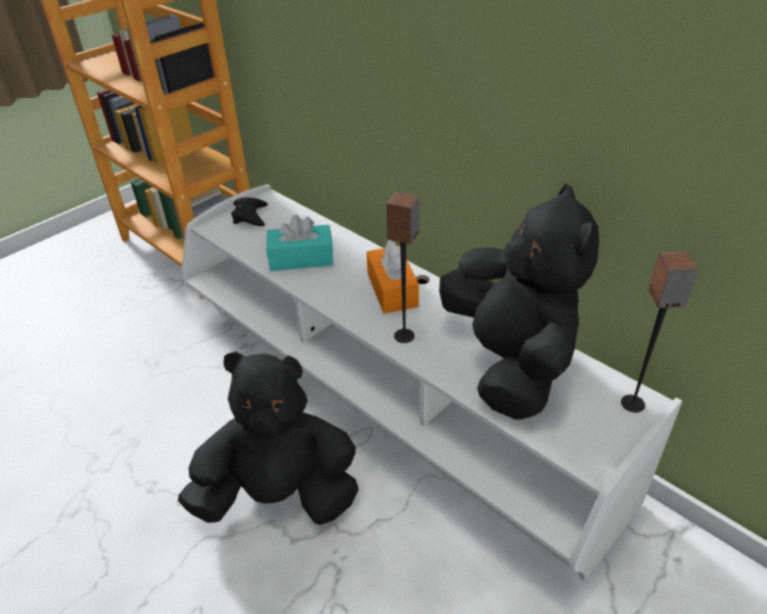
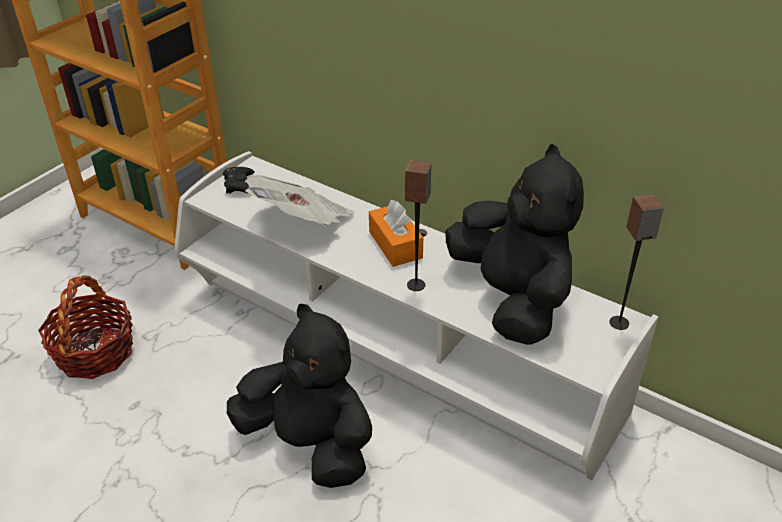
camera: 10 degrees left, 0 degrees up
black plush toy [178,351,359,525] -> black plush toy turned 45 degrees clockwise [227,304,372,488]
turquoise tissue box [266,214,333,271] -> newspaper [245,175,354,225]
none -> basket [38,275,133,379]

